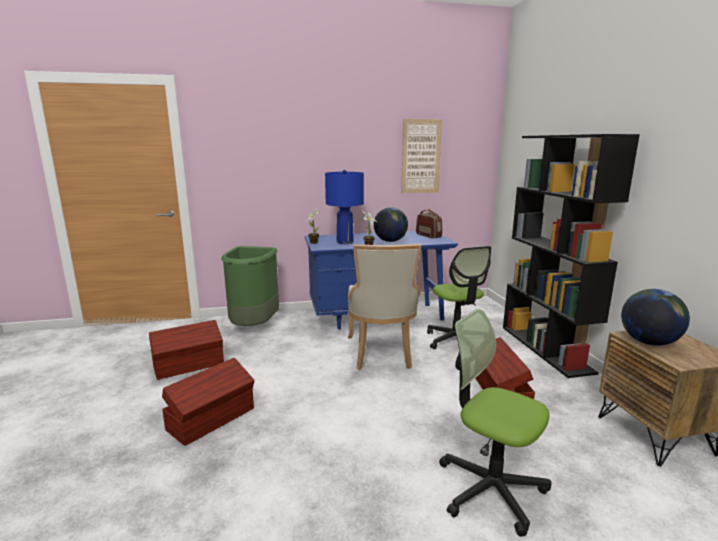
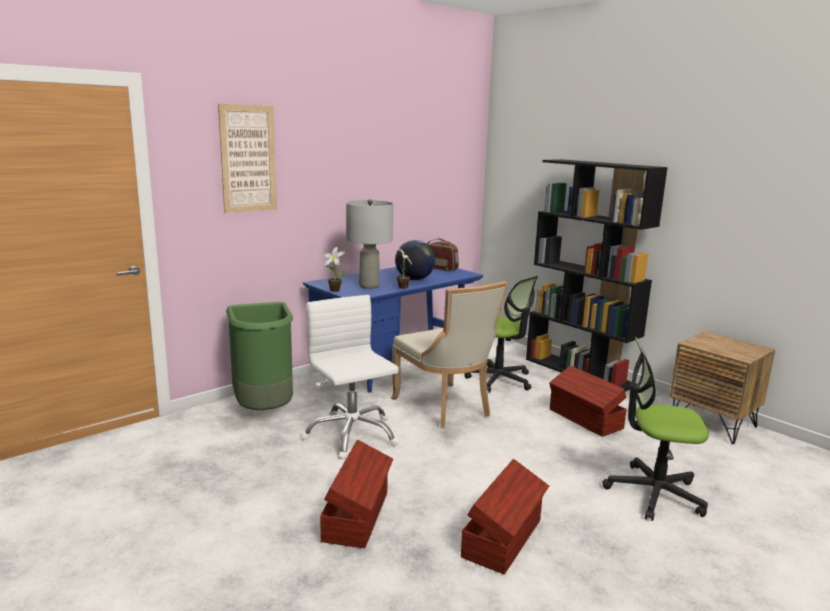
camera: 30 degrees left, 0 degrees up
brown storage box [149,320,224,380] -> brown storage box moved to [461,459,549,574]
blue table lamp [325,170,364,244] -> grey table lamp [347,199,393,289]
picture [401,119,442,193] -> picture moved to [218,103,277,213]
globe [621,289,690,346] -> none
none -> white office chair [302,295,399,459]

